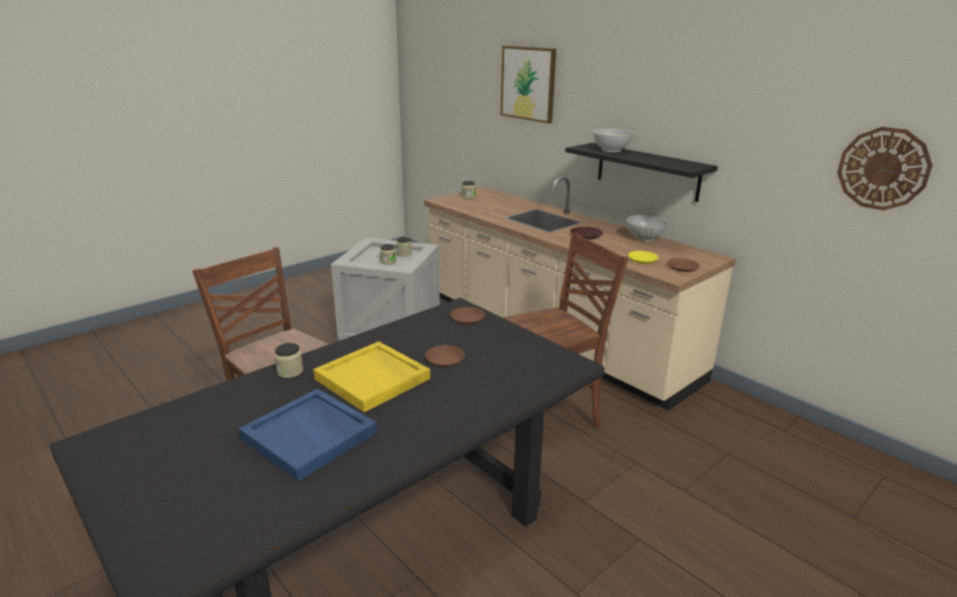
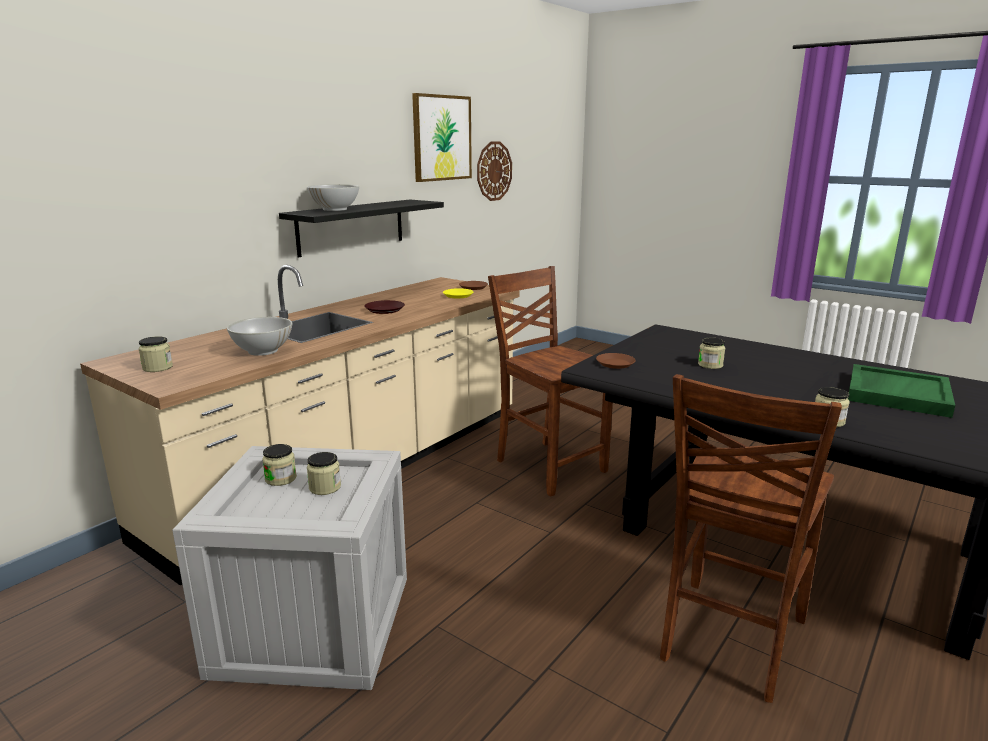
camera: 100 degrees left, 5 degrees down
blue tray [239,389,377,481] -> green tray [848,364,955,418]
yellow tray [313,341,430,412] -> none
brown plate [425,345,465,367] -> jar [698,337,725,369]
picture [501,46,556,123] -> picture moved to [412,93,472,182]
white bowl [626,215,668,241] -> white bowl moved to [227,317,292,356]

